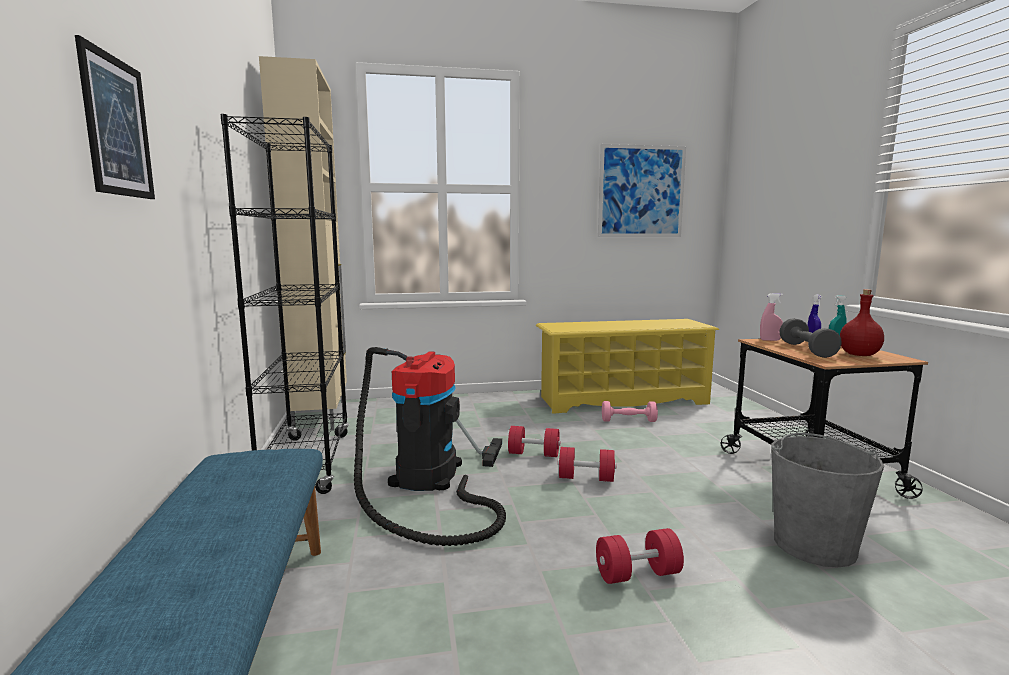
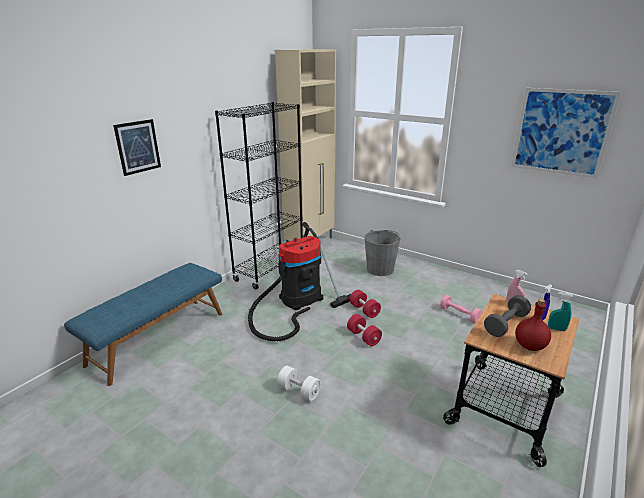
camera: 45 degrees right, 15 degrees up
yellow shoe rack [536,319,719,414] -> none
red dumbbell [596,528,684,584] -> white dumbbell [277,366,321,401]
grey bucket [771,433,884,568] -> grey bucket moved to [364,230,401,276]

